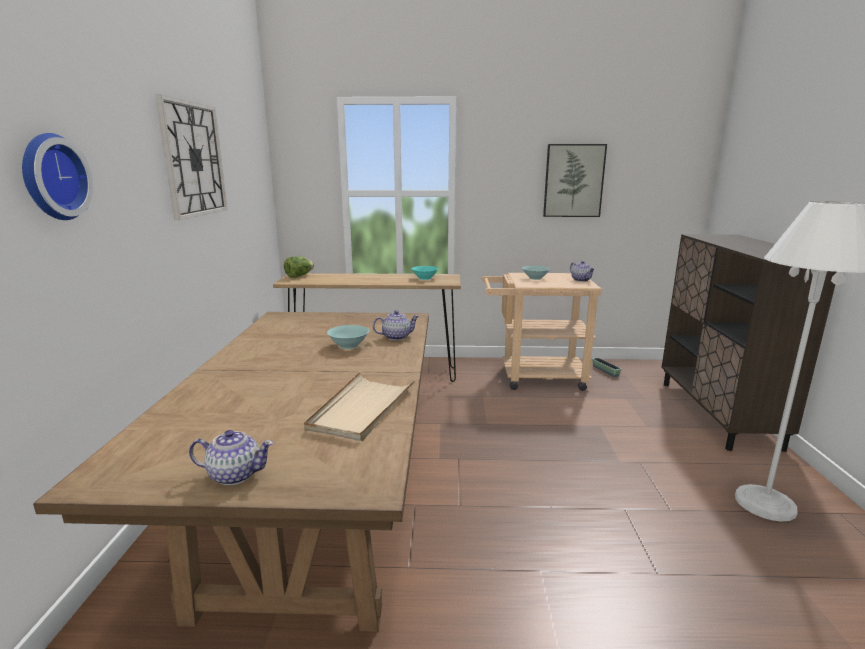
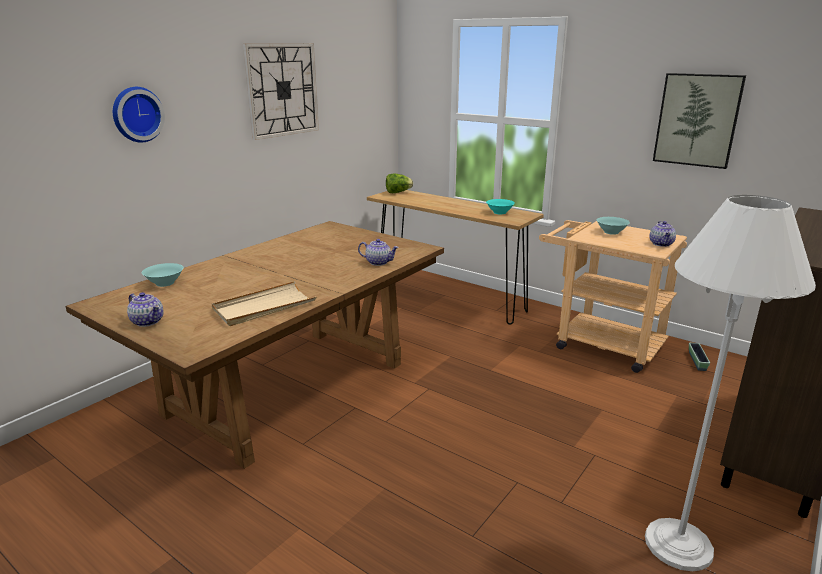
camera: 35 degrees right, 5 degrees up
turquoise bowl [327,325,369,349] -> turquoise bowl moved to [142,263,184,287]

